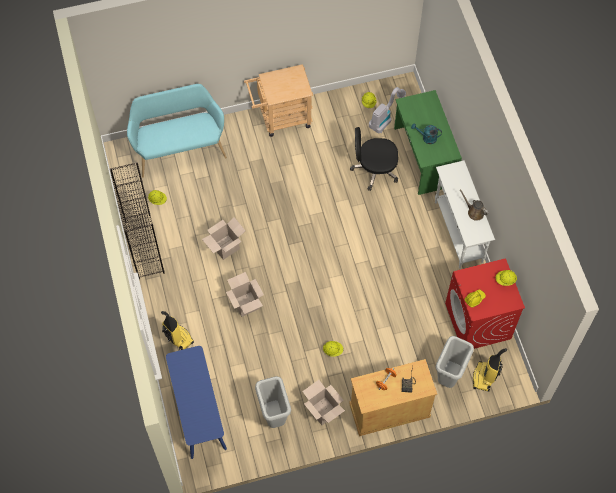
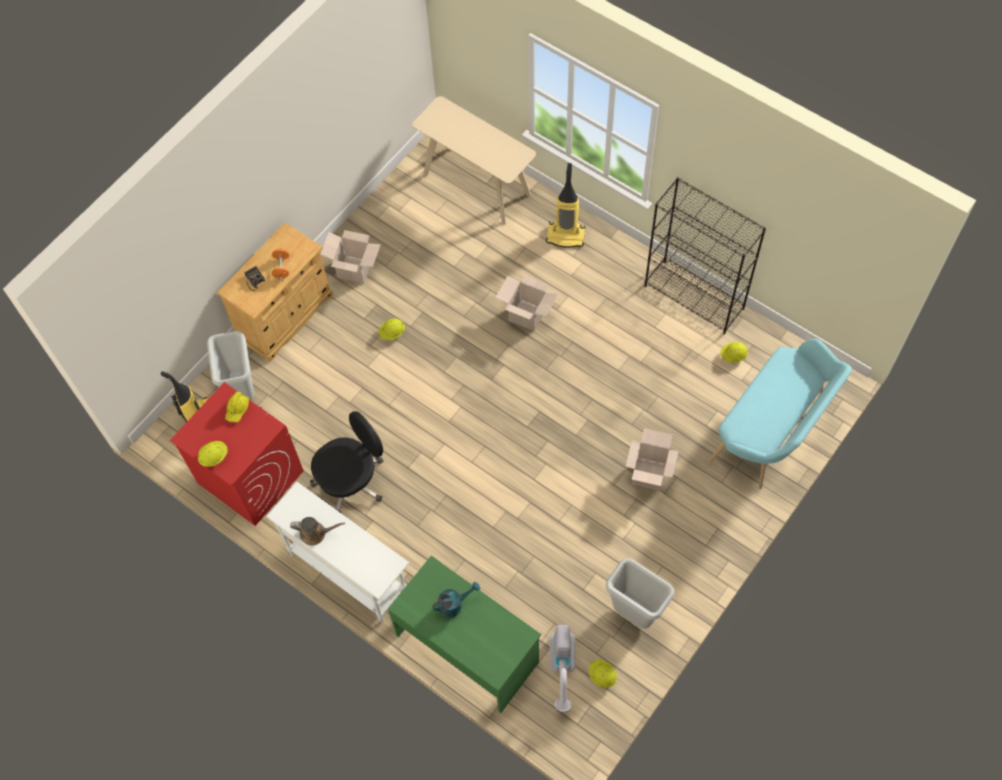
camera: 145 degrees right, 0 degrees up
blue console table [166,346,227,459] -> beige console table [412,96,536,225]
cardboard box [202,217,245,260] -> cardboard box moved to [626,428,678,491]
beige cart [244,64,313,137] -> none
grey trash can [255,376,291,428] -> grey trash can moved to [606,558,674,629]
black office chair [350,127,398,191] -> black office chair moved to [310,411,383,514]

